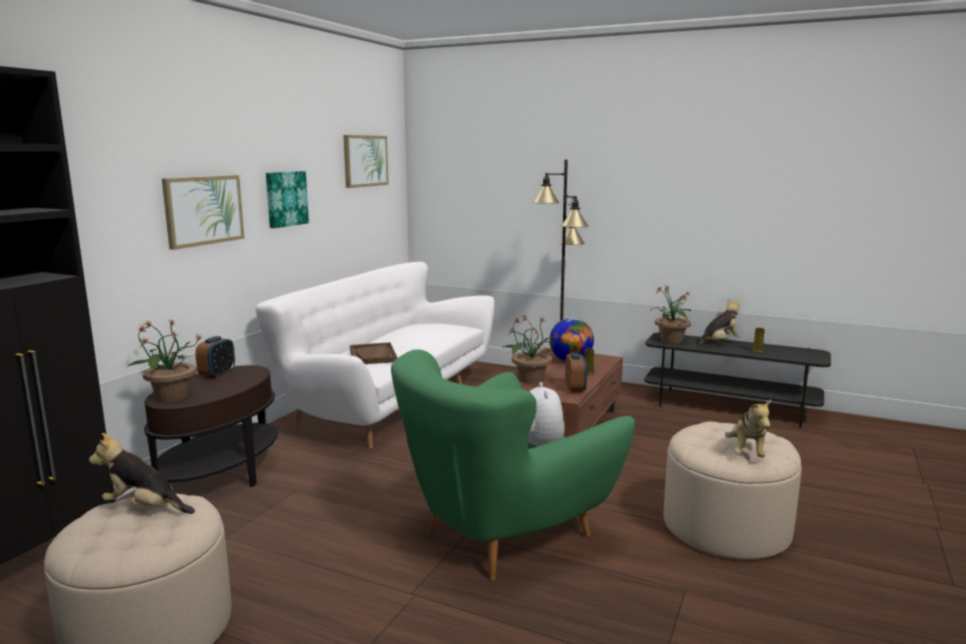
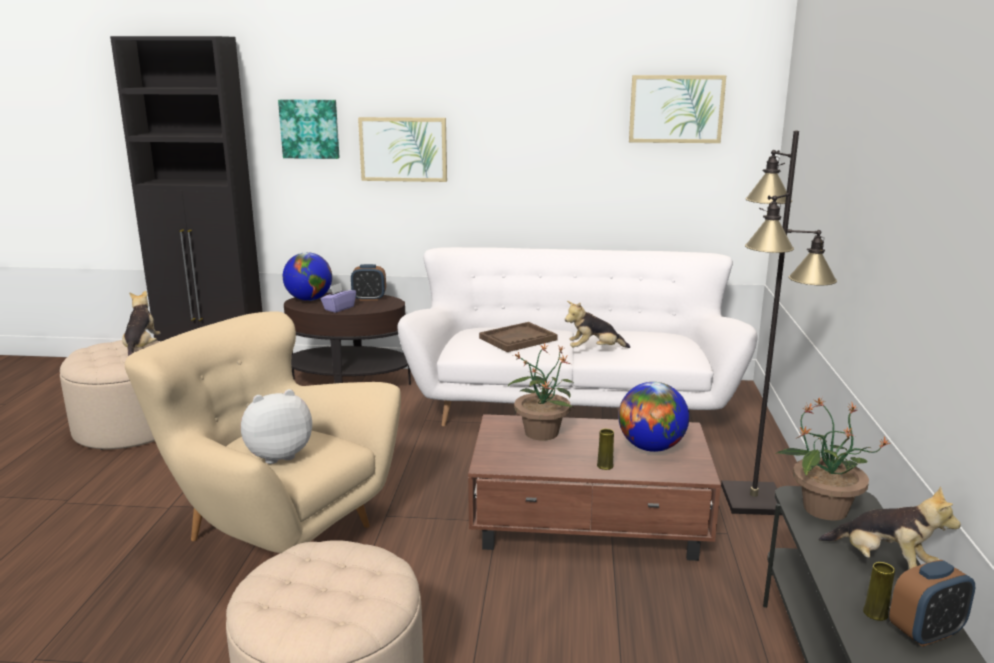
camera: 70 degrees right, 5 degrees up
potted plant [127,319,201,402] -> globe [283,252,332,301]
picture [266,171,309,228] -> picture moved to [278,99,340,159]
green armchair [391,350,635,581] -> beige armchair [125,311,401,553]
alarm clock [565,352,587,392] -> alarm clock moved to [889,560,975,647]
plush toy [725,400,771,457] -> plush toy moved to [565,301,630,348]
none -> purple tissue box [321,283,356,313]

